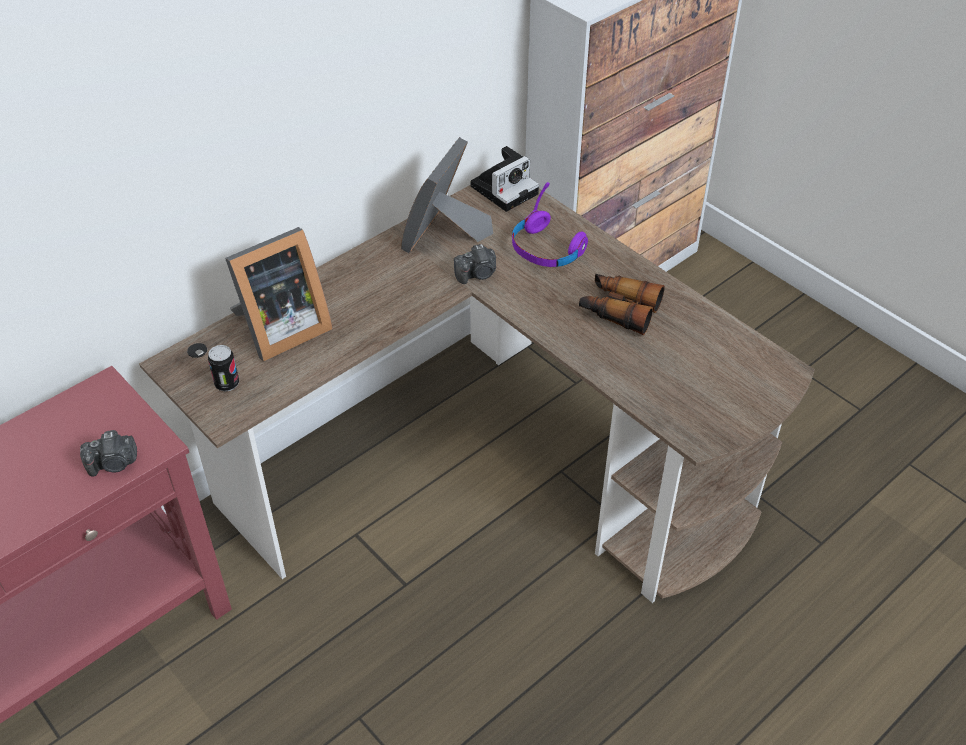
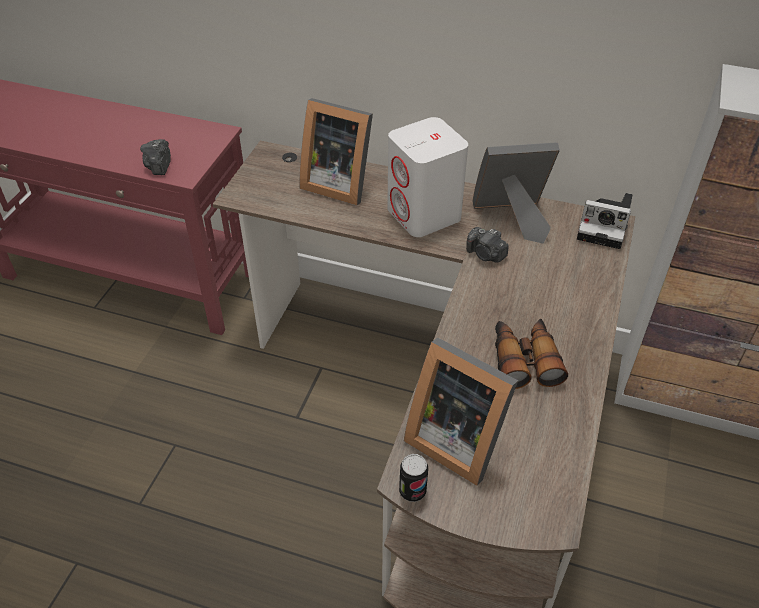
camera: 60 degrees right, 0 degrees up
camera [80,430,137,477] -> camera turned 45 degrees clockwise [140,139,171,175]
can [208,345,239,392] -> can moved to [399,454,428,502]
purple headphones [512,182,588,267] -> none
none -> white speaker [387,117,468,237]
none -> picture frame [404,338,518,486]

